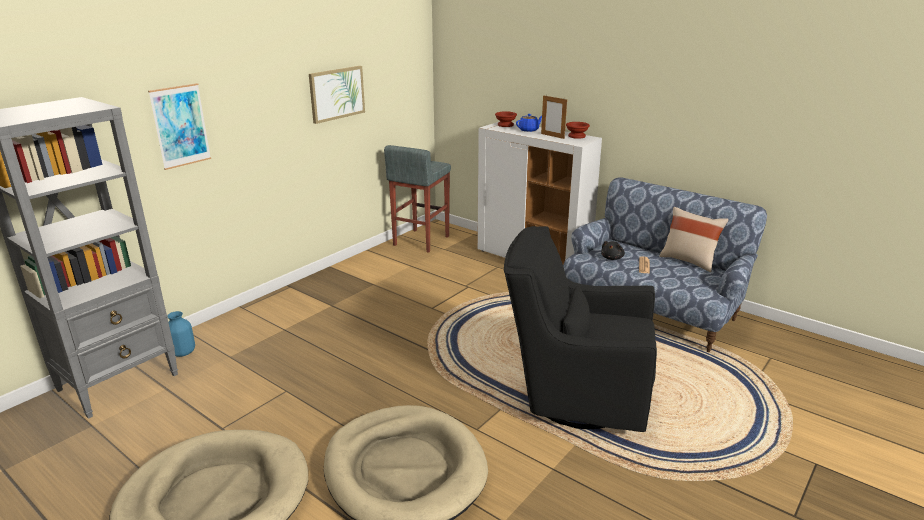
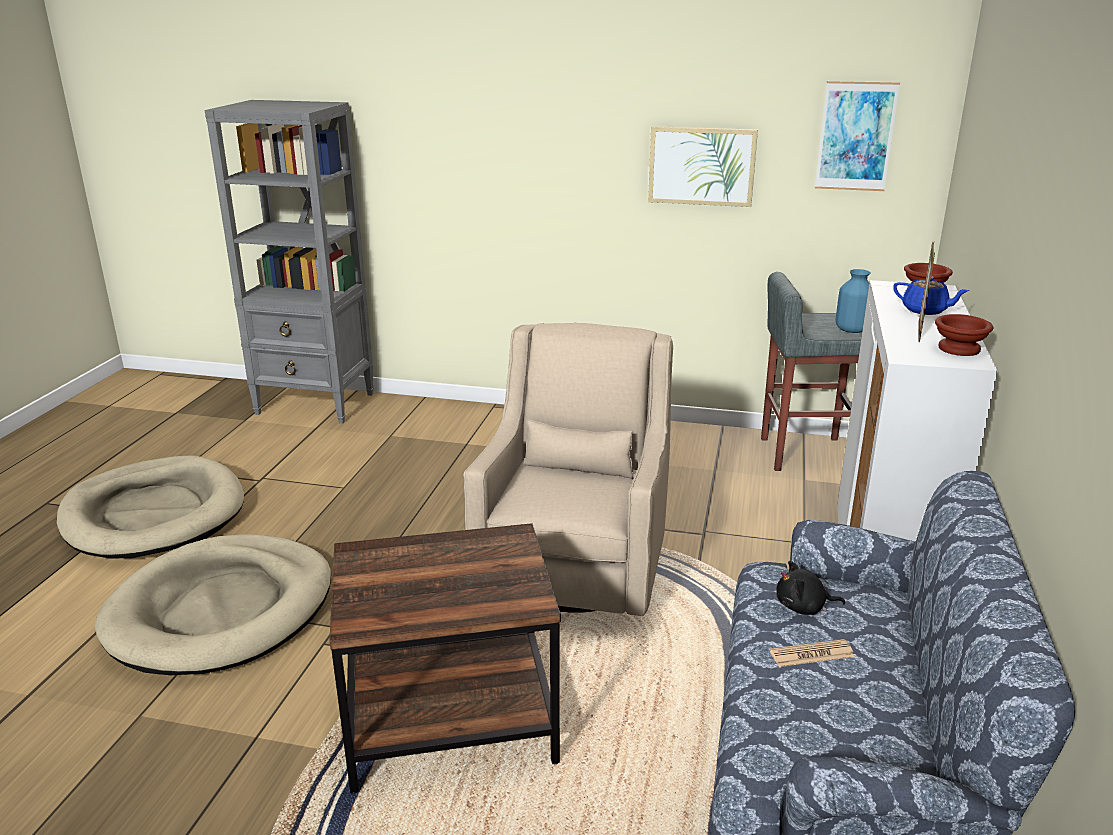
camera: 65 degrees right, 0 degrees up
picture [148,83,211,170] -> picture moved to [815,81,900,191]
blue vase [167,311,195,357] -> blue vase moved to [836,269,871,333]
black armchair [504,226,657,432] -> brown side table [329,523,561,794]
beige pillow [659,207,729,272] -> none
none -> beige armchair [463,323,673,616]

